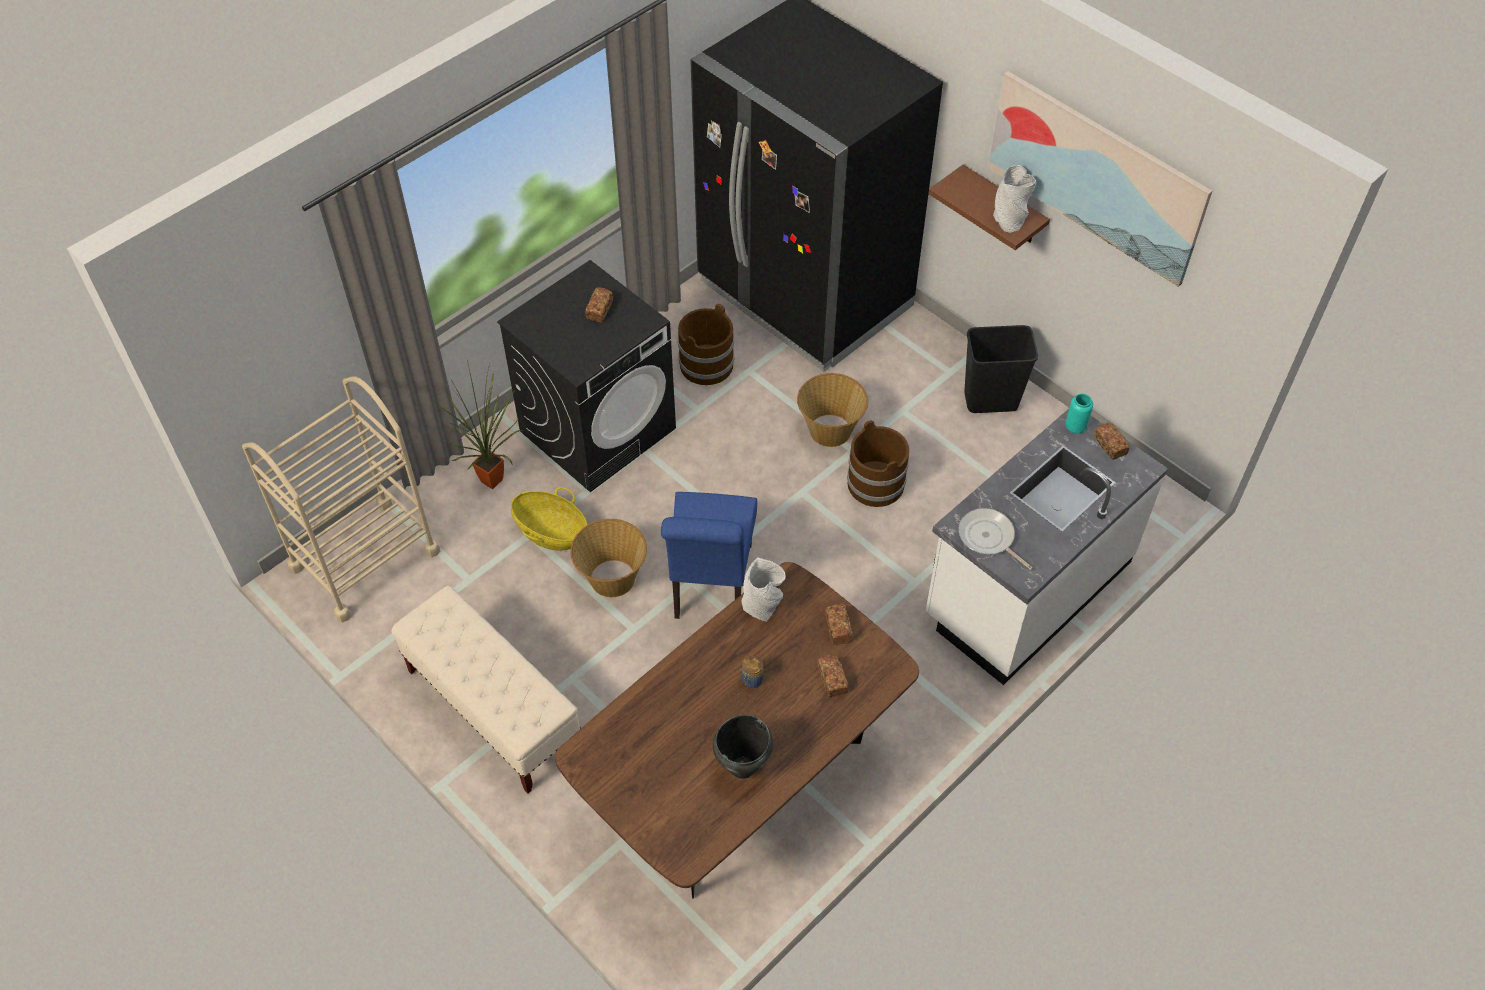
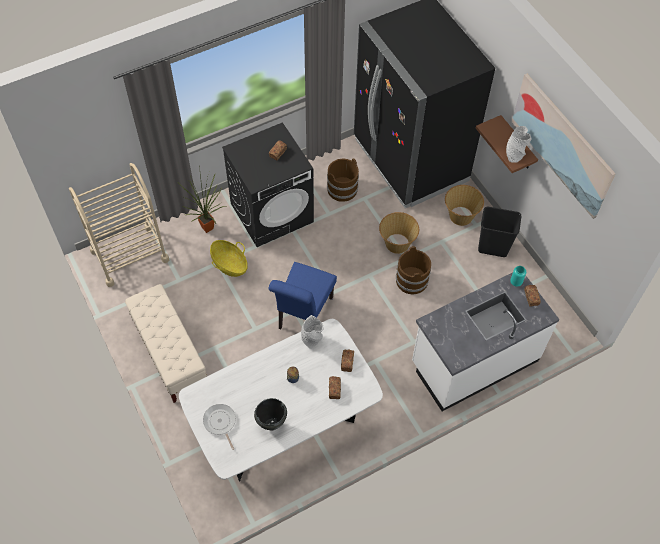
camera: 15 degrees right, 5 degrees up
brown dining table [555,562,919,899] -> white dining table [179,319,383,481]
basket [570,519,647,597] -> basket moved to [445,185,484,226]
frying pan [958,508,1033,570] -> frying pan moved to [203,404,236,450]

